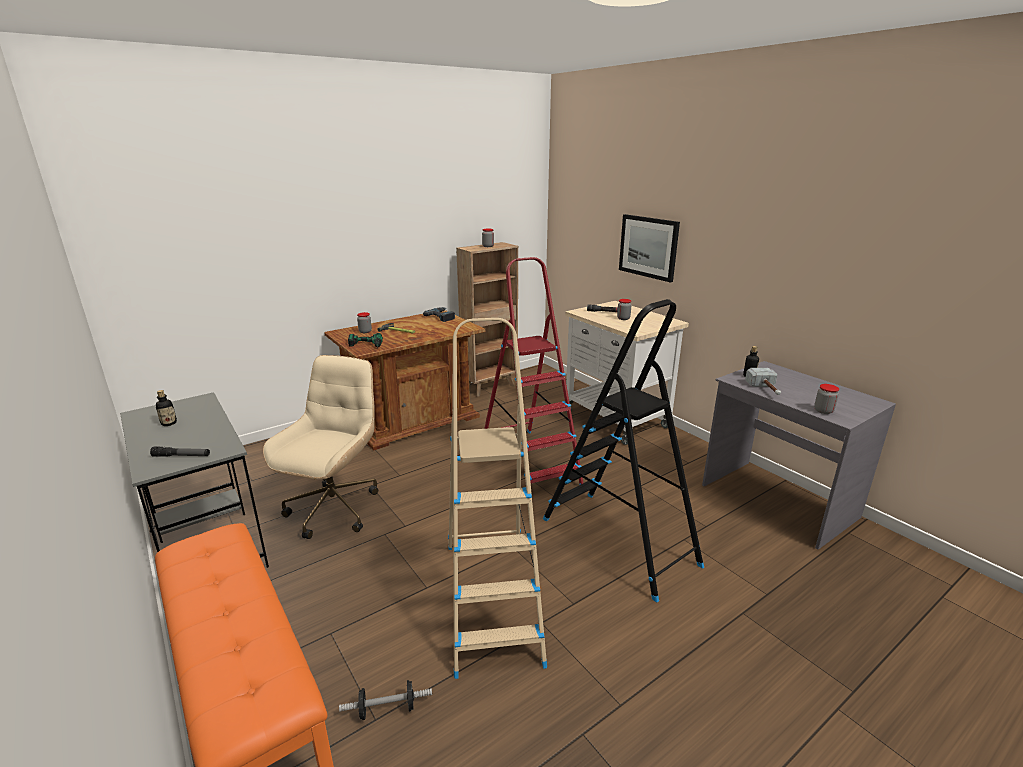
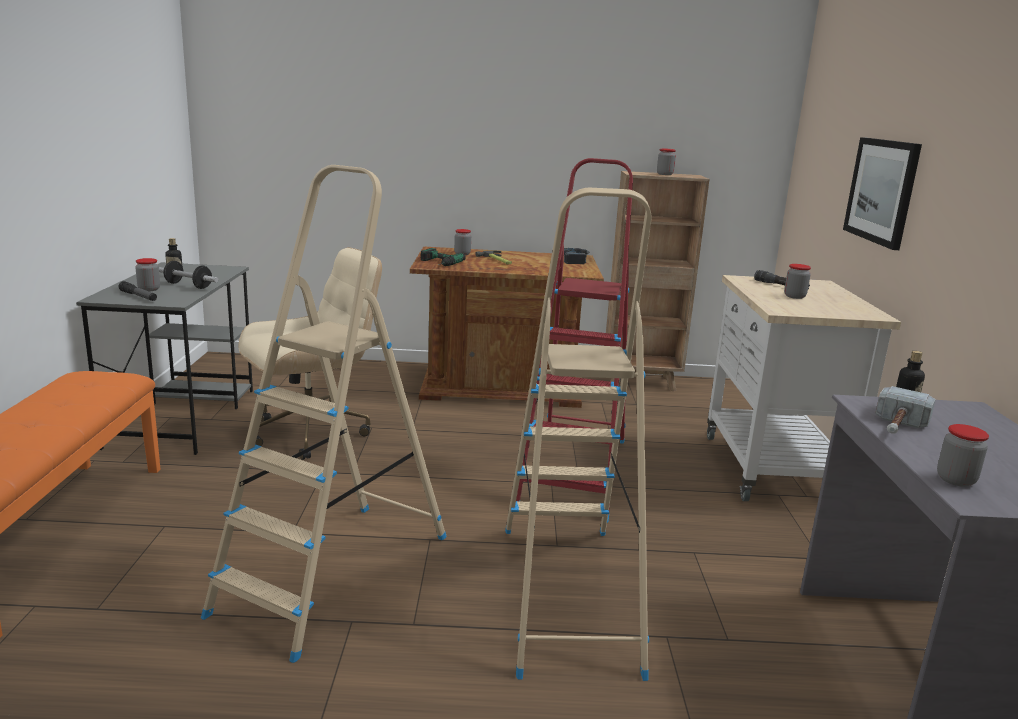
camera: 35 degrees right, 5 degrees down
dumbbell [339,680,432,720] -> dumbbell moved to [159,261,219,289]
black step ladder [543,299,704,602] -> beige step ladder [505,188,652,681]
none -> jar [135,258,160,291]

